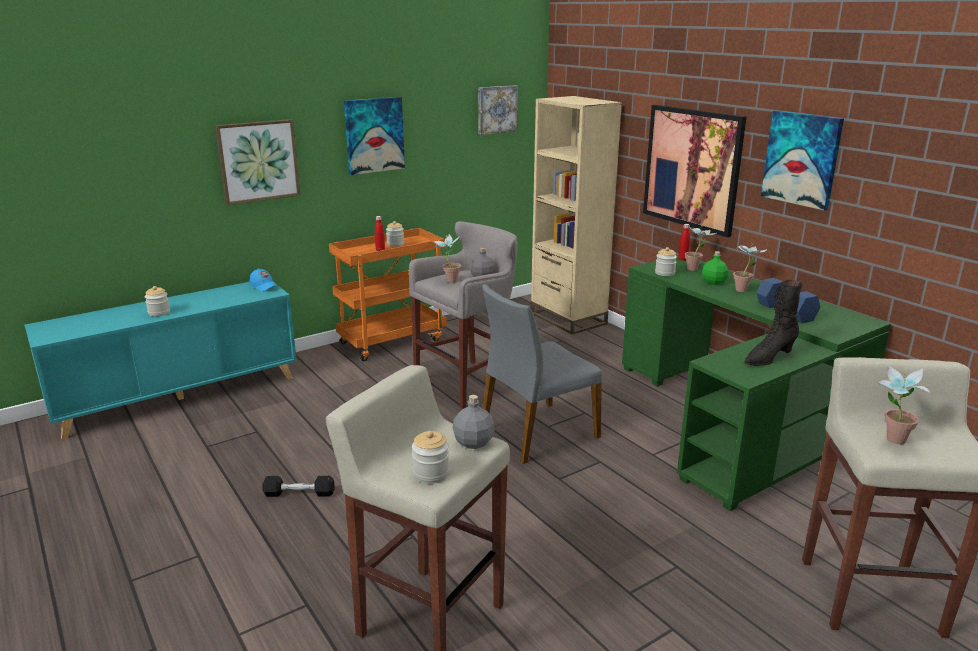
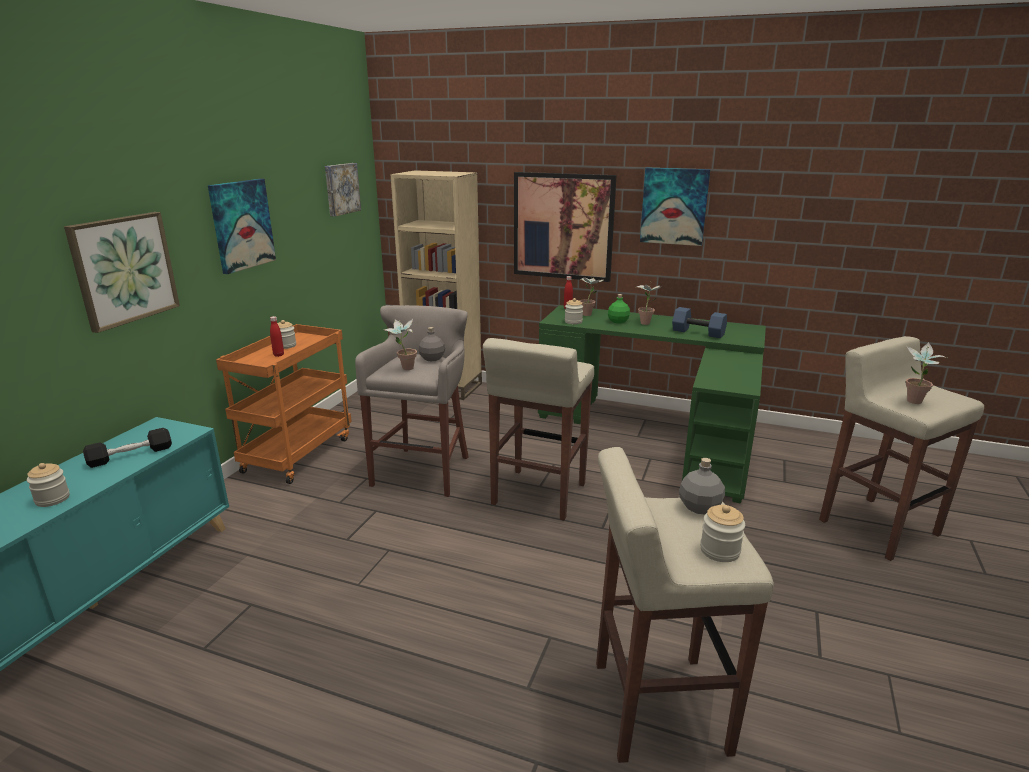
camera: 35 degrees left, 0 degrees up
blue cap [250,269,279,292] -> none
black dumbbell [262,476,334,497] -> black dumbbell moved to [83,428,172,468]
grey chair [482,284,602,464] -> beige stool [483,338,594,520]
black boot [744,280,803,366] -> none

